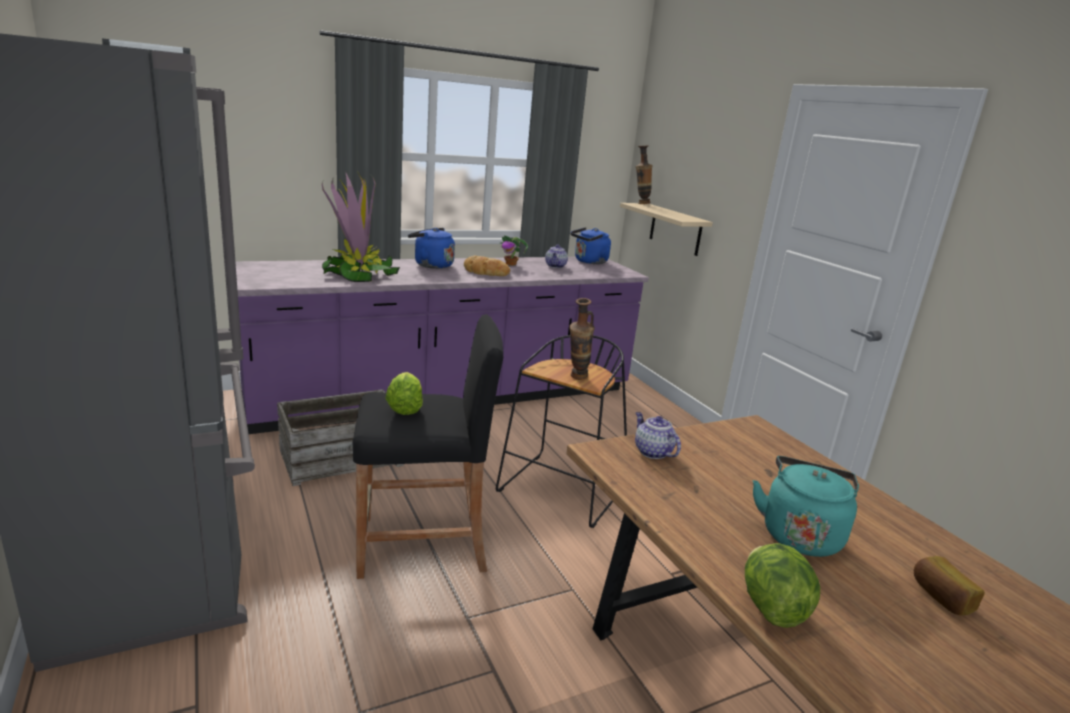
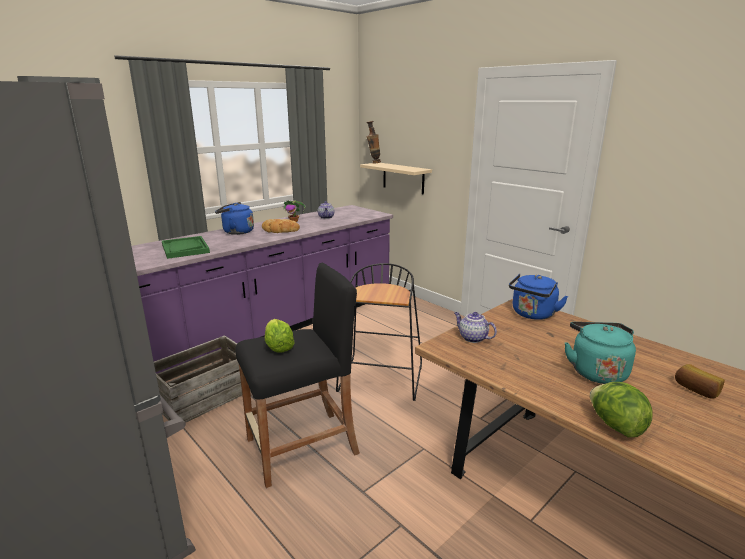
camera: 15 degrees left, 0 degrees up
potted plant [322,171,400,282] -> green tray [162,236,210,259]
vase [569,298,595,380] -> none
blue kettle [570,227,611,264] -> blue kettle moved to [509,274,568,320]

